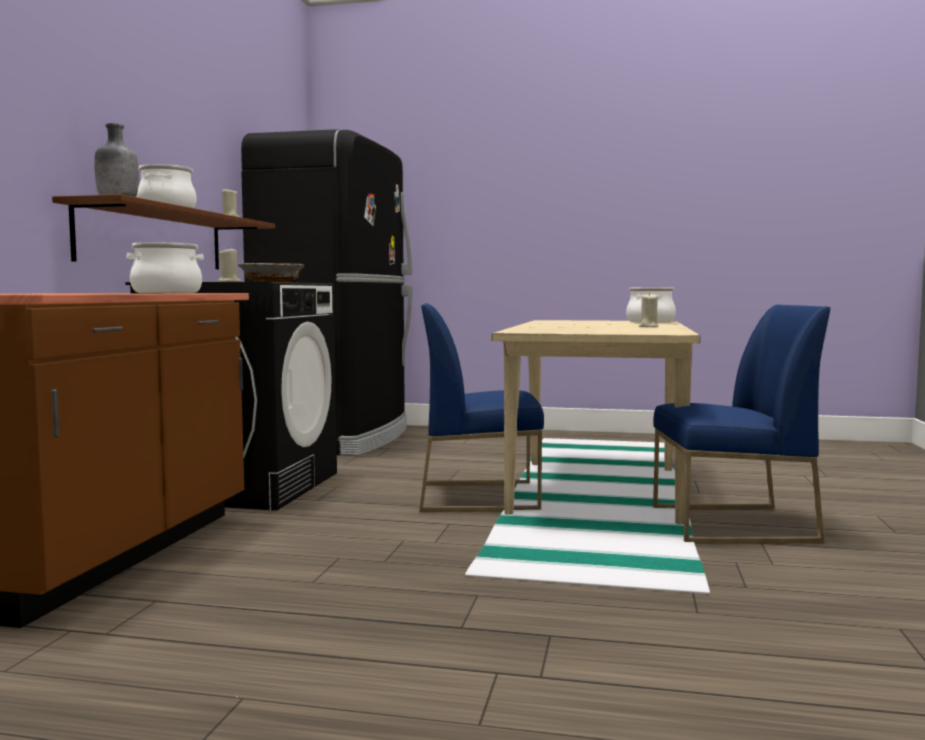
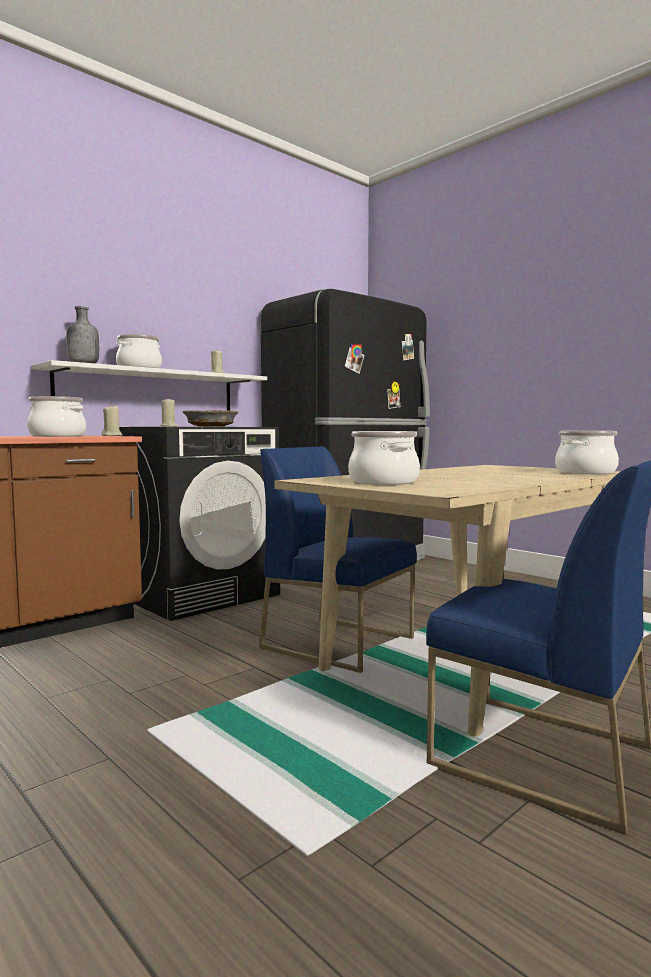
camera: 35 degrees right, 0 degrees up
brown shelf [52,194,275,269] -> white shelf [31,360,267,411]
beige candle [639,292,659,327] -> beige candle moved to [102,406,122,436]
none -> cooking pot [348,431,420,485]

